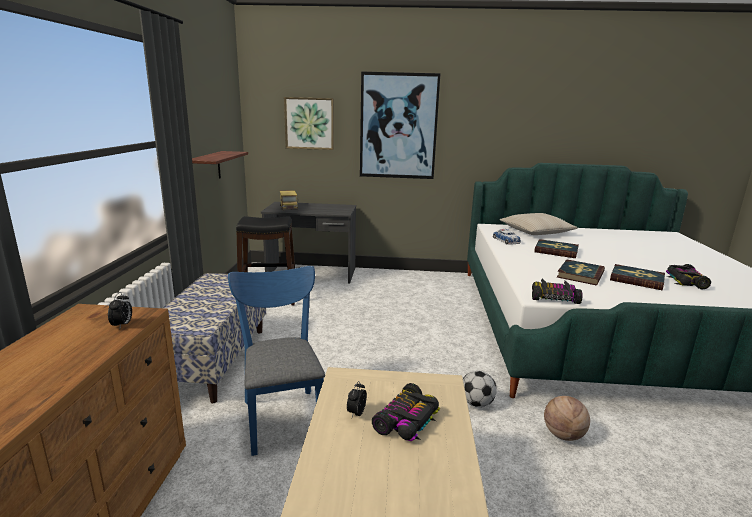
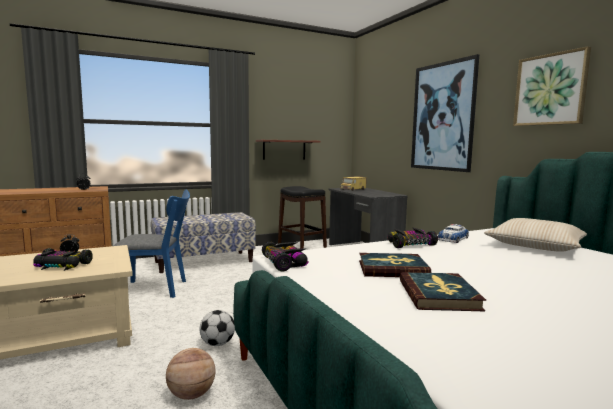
camera: 60 degrees right, 10 degrees down
blue chair [228,266,325,456] -> blue chair turned 45 degrees clockwise [114,189,190,298]
picture [284,97,334,150] -> picture moved to [513,46,591,126]
book [534,239,579,258] -> none
toy car [666,264,711,289] -> toy car moved to [388,227,438,248]

